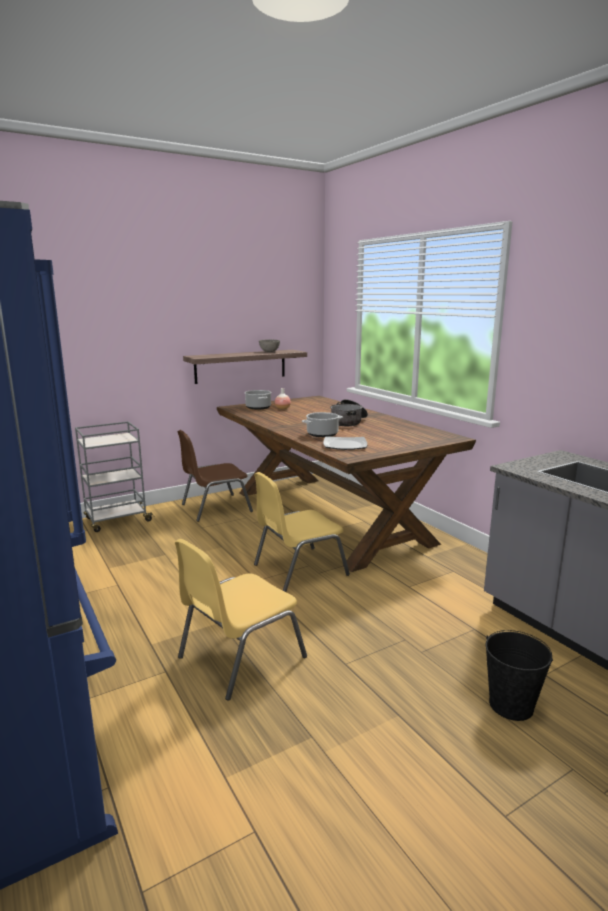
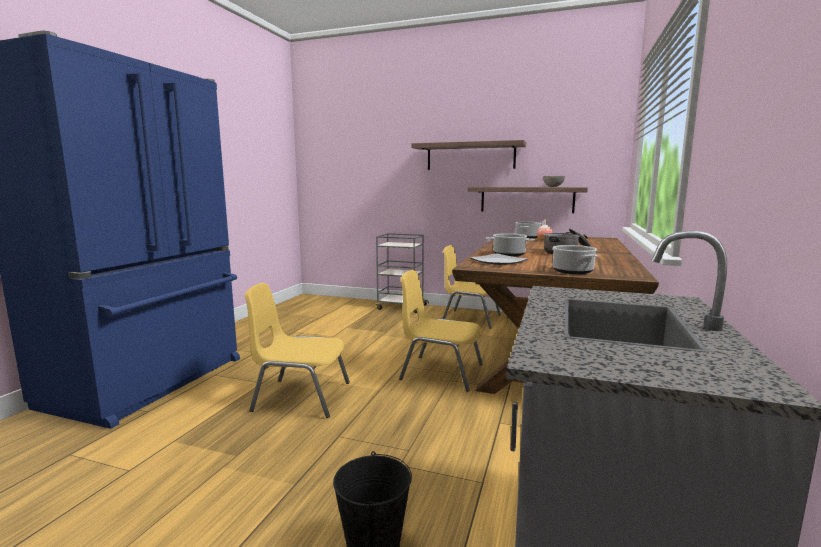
camera: 50 degrees right, 5 degrees down
brown chair [177,430,253,522] -> yellow chair [442,245,501,329]
none -> shelf [411,140,526,170]
none -> cooking pot [552,245,598,274]

